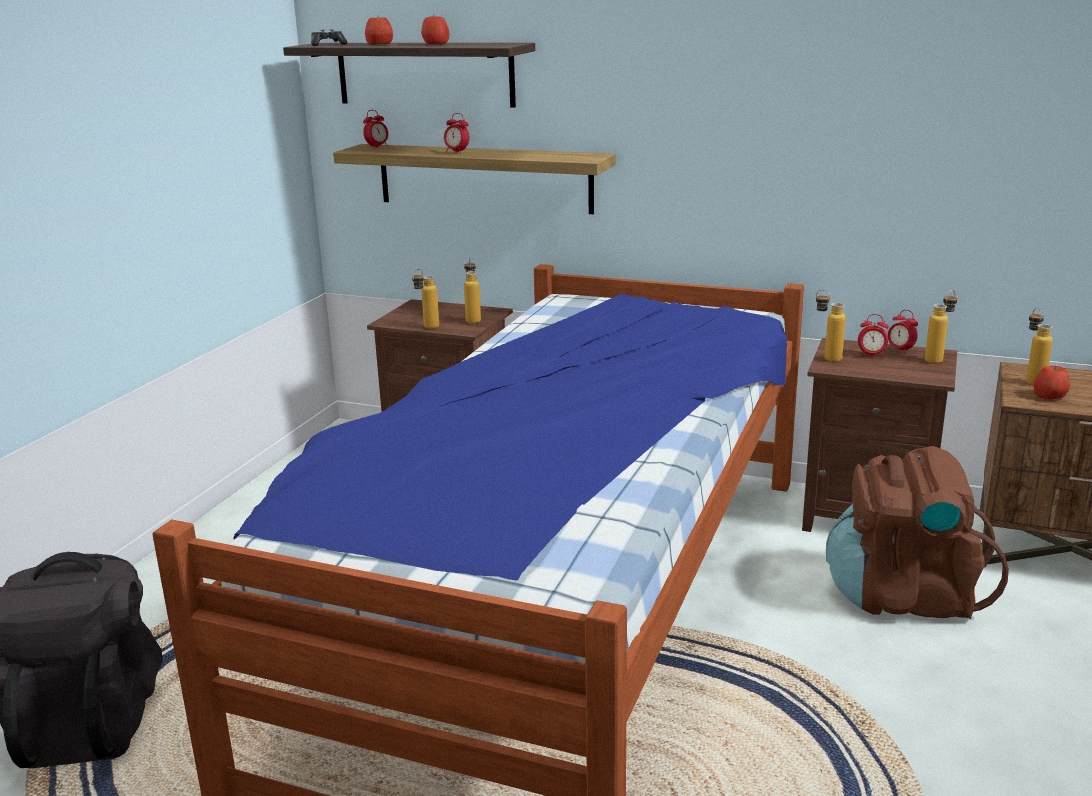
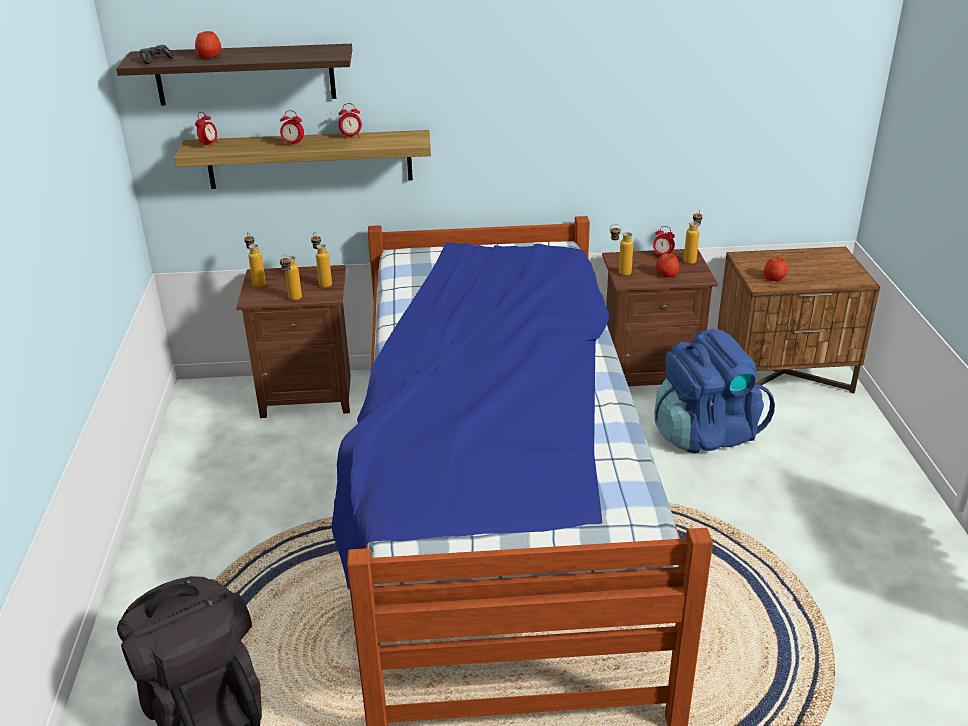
camera: 25 degrees left, 10 degrees up
apple [421,16,450,45] -> apple moved to [656,253,679,277]
brown backpack [826,446,1009,619] -> blue backpack [654,329,775,453]
alarm clock [858,314,889,358] -> alarm clock moved to [338,103,362,139]
bottle [1026,308,1053,386] -> bottle moved to [244,232,266,288]

